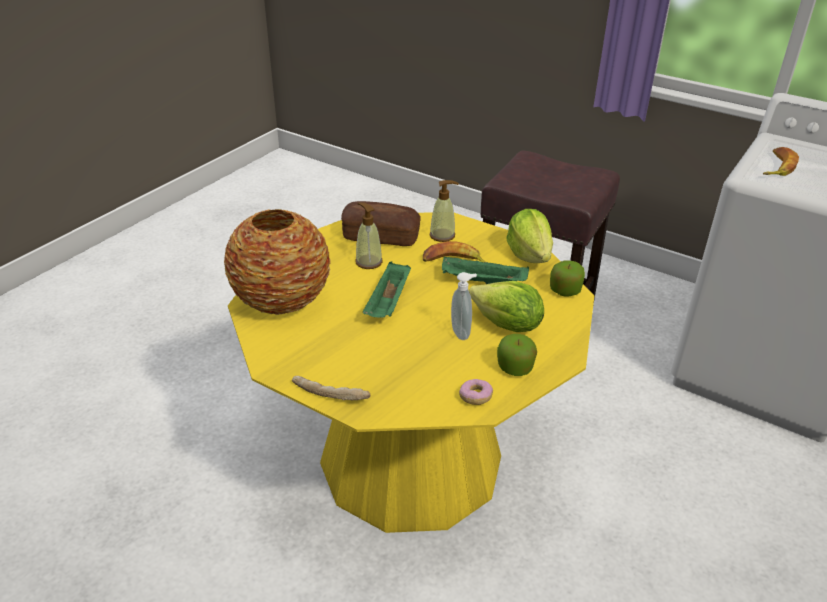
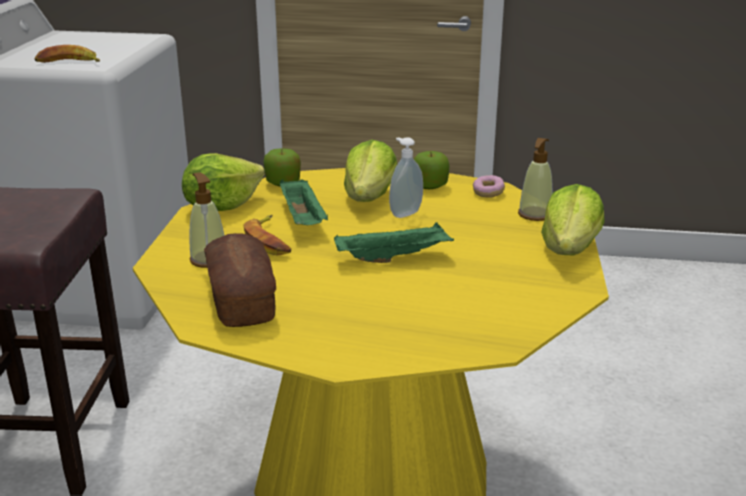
camera: 115 degrees left, 10 degrees down
vase [224,209,331,315] -> none
bread [292,376,370,400] -> lettuce [541,184,605,255]
soap dispenser [355,202,383,269] -> soap dispenser moved to [518,138,553,221]

